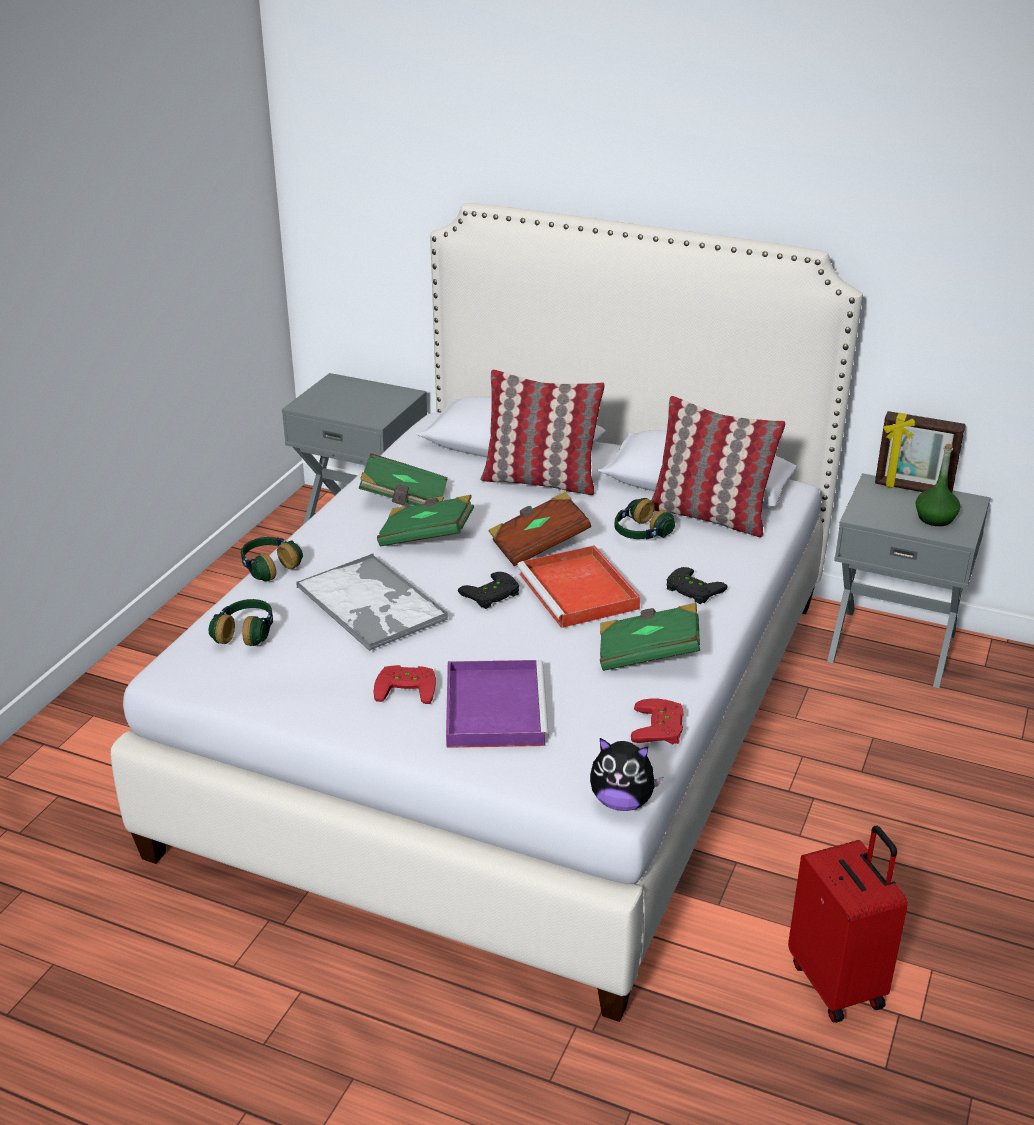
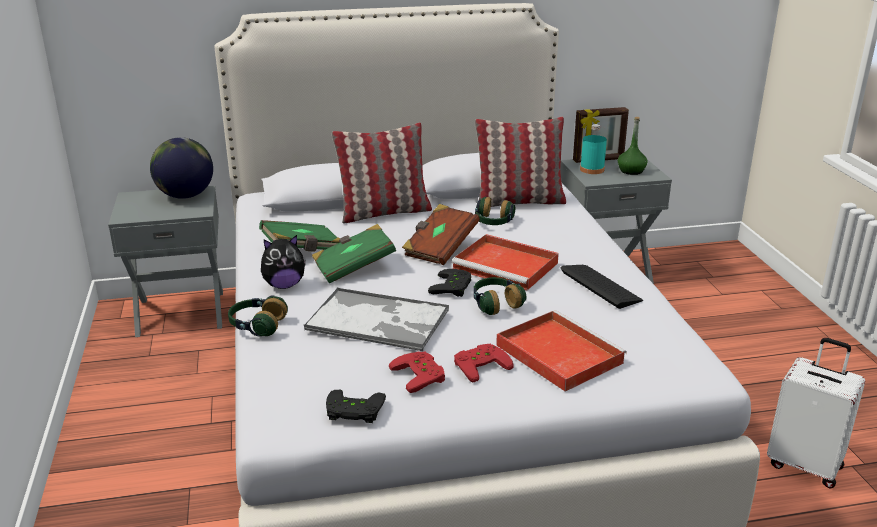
camera: 35 degrees left, 5 degrees down
headphones [209,599,273,646] -> headphones moved to [474,277,526,315]
purple tray [446,660,549,748] -> red tray [496,310,627,391]
plush toy [590,738,663,811] -> plush toy moved to [261,235,306,289]
green book [600,603,700,671] -> keyboard [561,265,643,309]
red game controller [631,698,684,744] -> red game controller moved to [389,352,445,393]
black game controller [667,567,727,605] -> black game controller moved to [326,390,386,423]
red suitcase [788,826,908,1023] -> white suitcase [767,338,865,488]
none -> globe [150,137,213,199]
none -> turquoise bottle [580,124,607,174]

